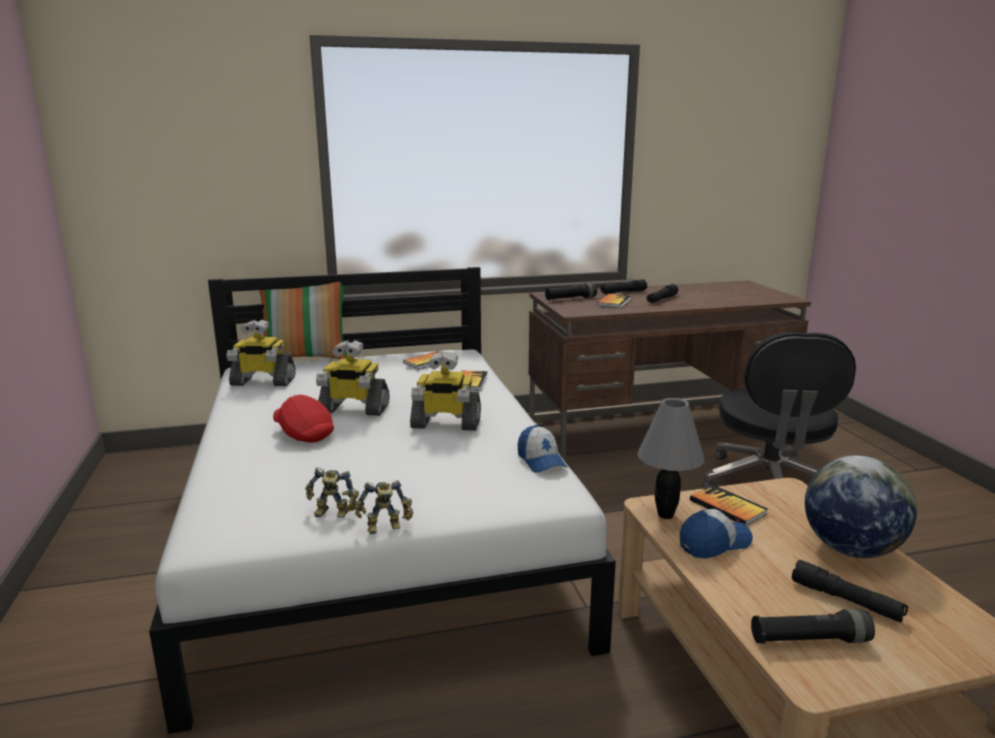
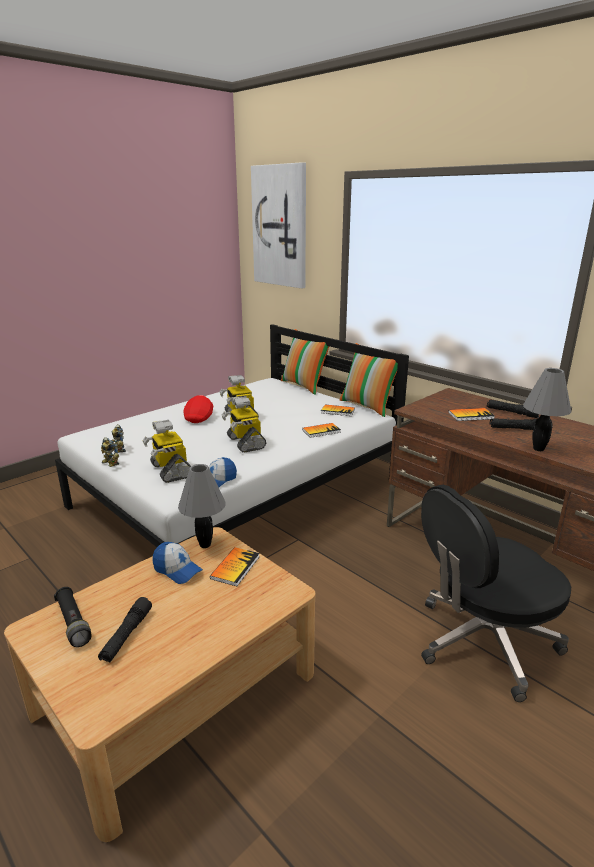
camera: 60 degrees right, 5 degrees up
toy robot [226,320,296,386] -> toy robot moved to [142,420,191,483]
black flashlight [545,283,597,300] -> none
globe [805,455,917,558] -> none
none -> picture [251,162,306,289]
none -> pillow [339,343,398,417]
none -> grey table lamp [523,368,571,451]

